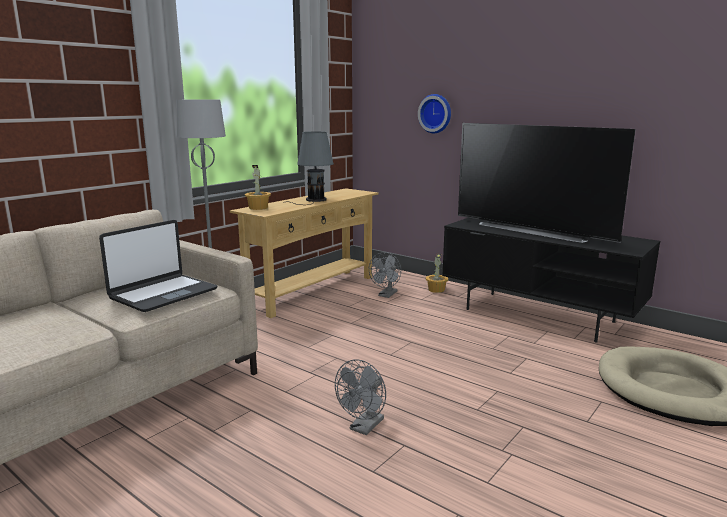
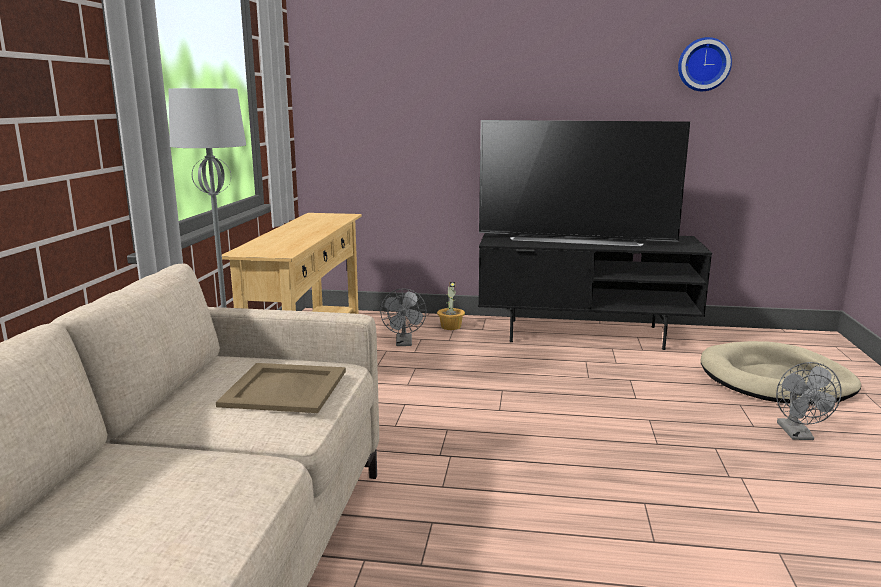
camera: 30 degrees left, 0 degrees up
laptop [99,220,217,312] -> beige tray [216,363,346,413]
potted plant [245,165,271,210] -> none
grey table lamp [283,131,334,205] -> none
grey fan [335,359,386,435] -> grey fan moved to [776,362,841,440]
wall clock [418,94,451,133] -> wall clock moved to [678,37,732,91]

